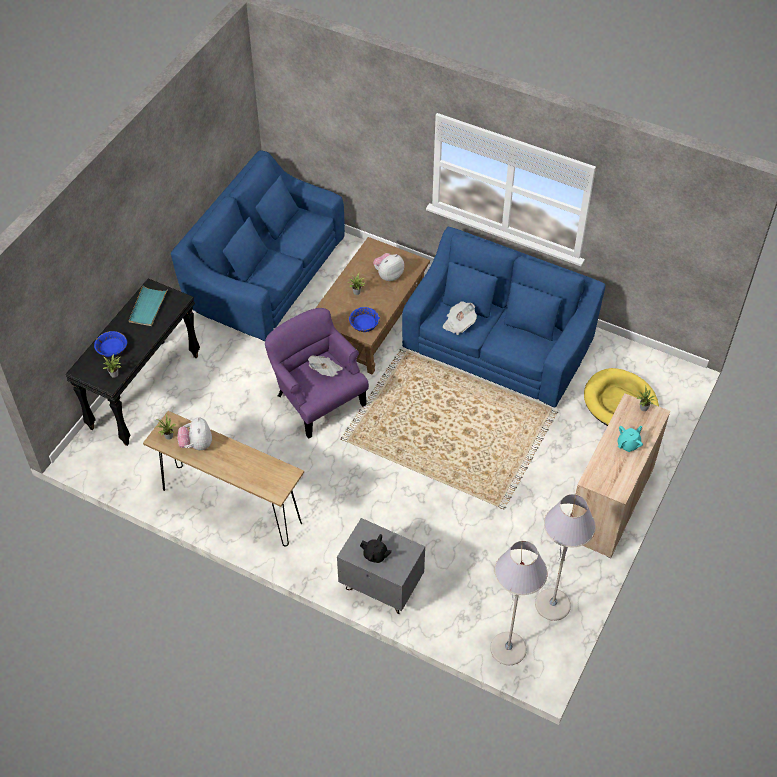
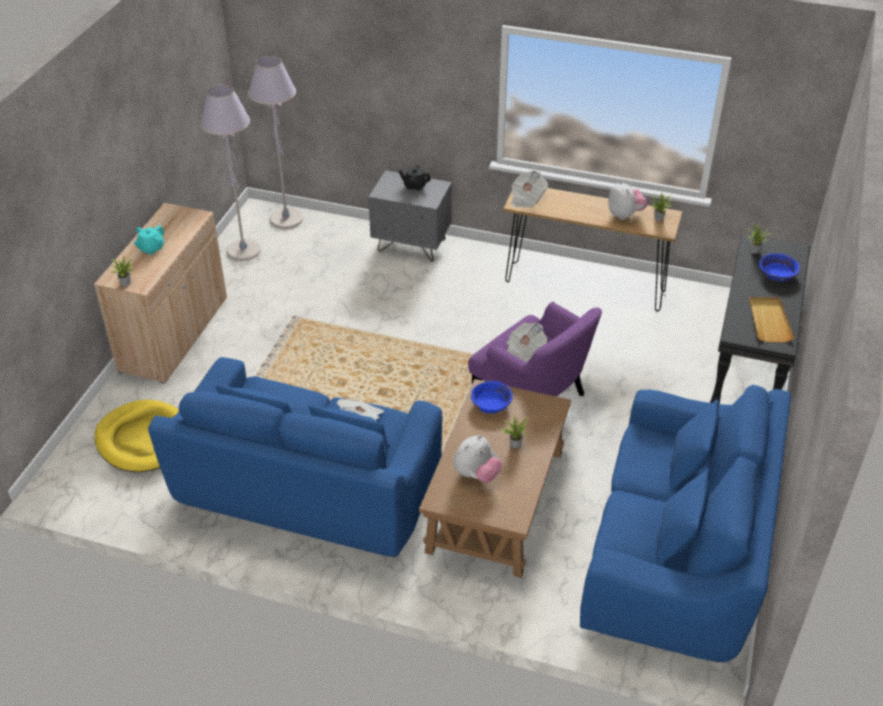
camera: 170 degrees right, 10 degrees down
turquoise tray [129,285,167,326] -> beige tray [749,297,794,342]
none -> newspaper [510,170,548,208]

